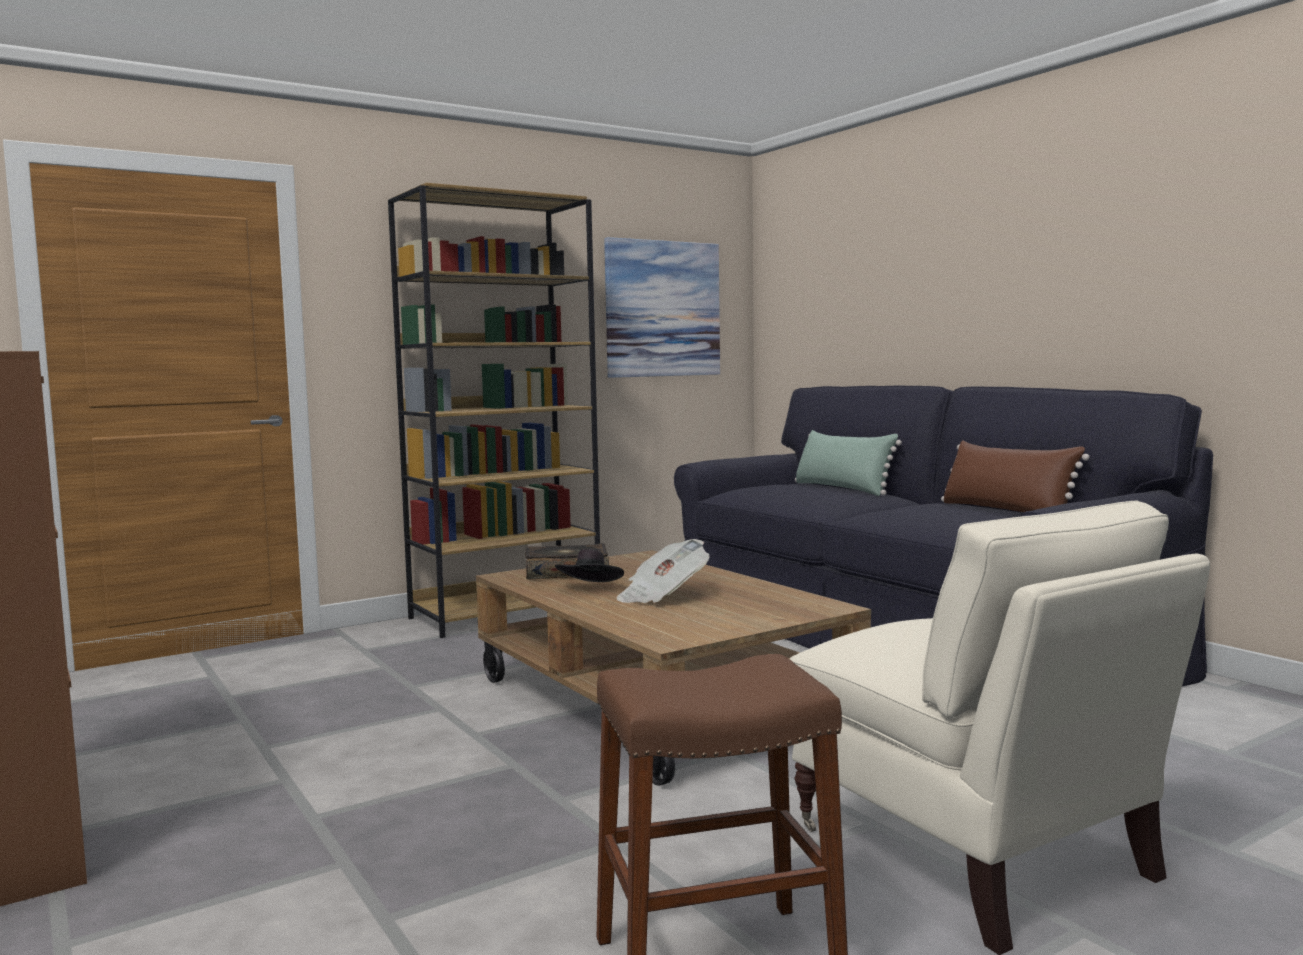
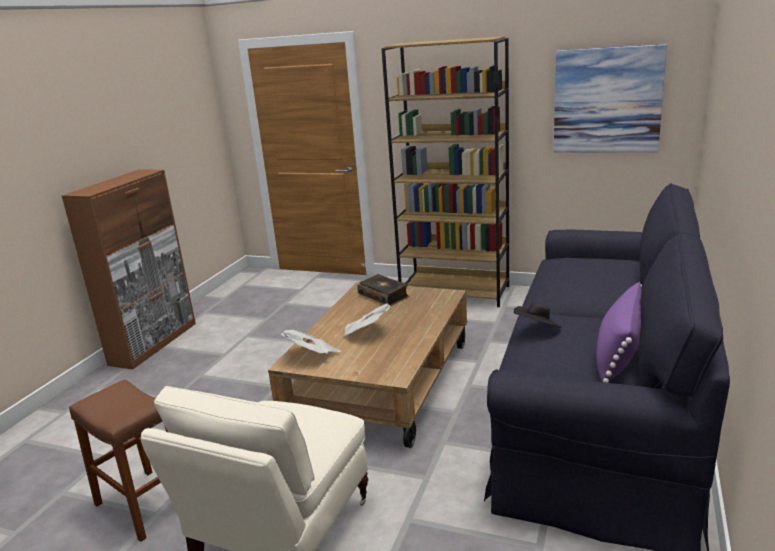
camera: 55 degrees right, 15 degrees up
black hat [555,549,624,582] -> black hat moved to [514,302,561,327]
green pillow [795,430,902,496] -> none
brown pillow [941,440,1089,512] -> purple pillow [596,282,642,383]
none -> newspaper [281,330,341,354]

